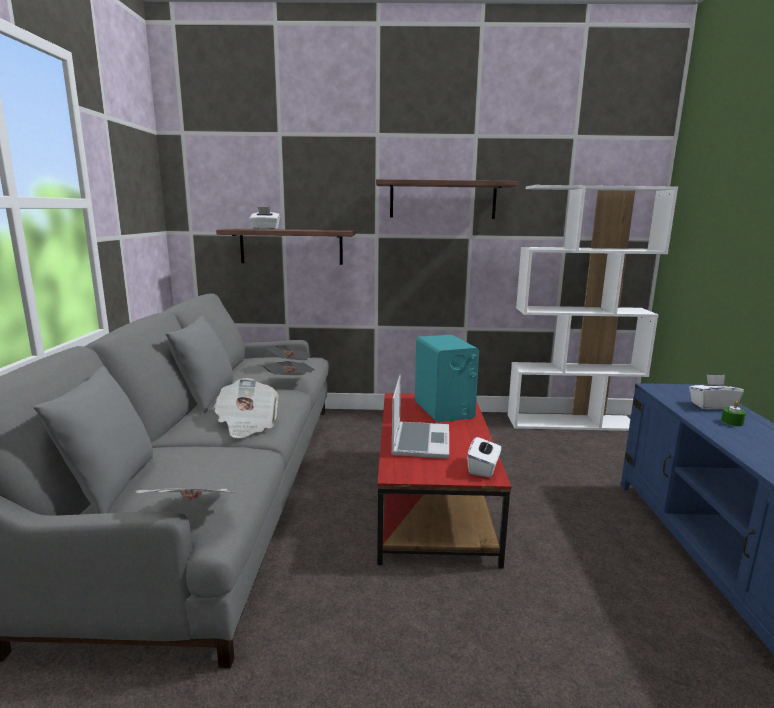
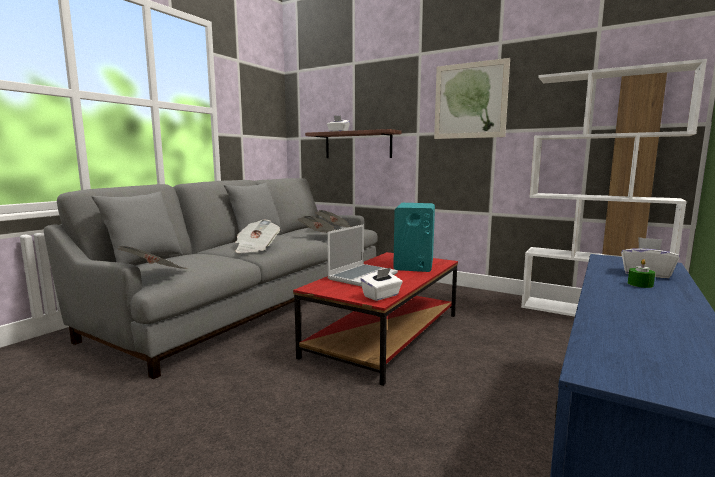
camera: 30 degrees right, 5 degrees down
shelf [376,179,517,219] -> picture [434,58,510,139]

